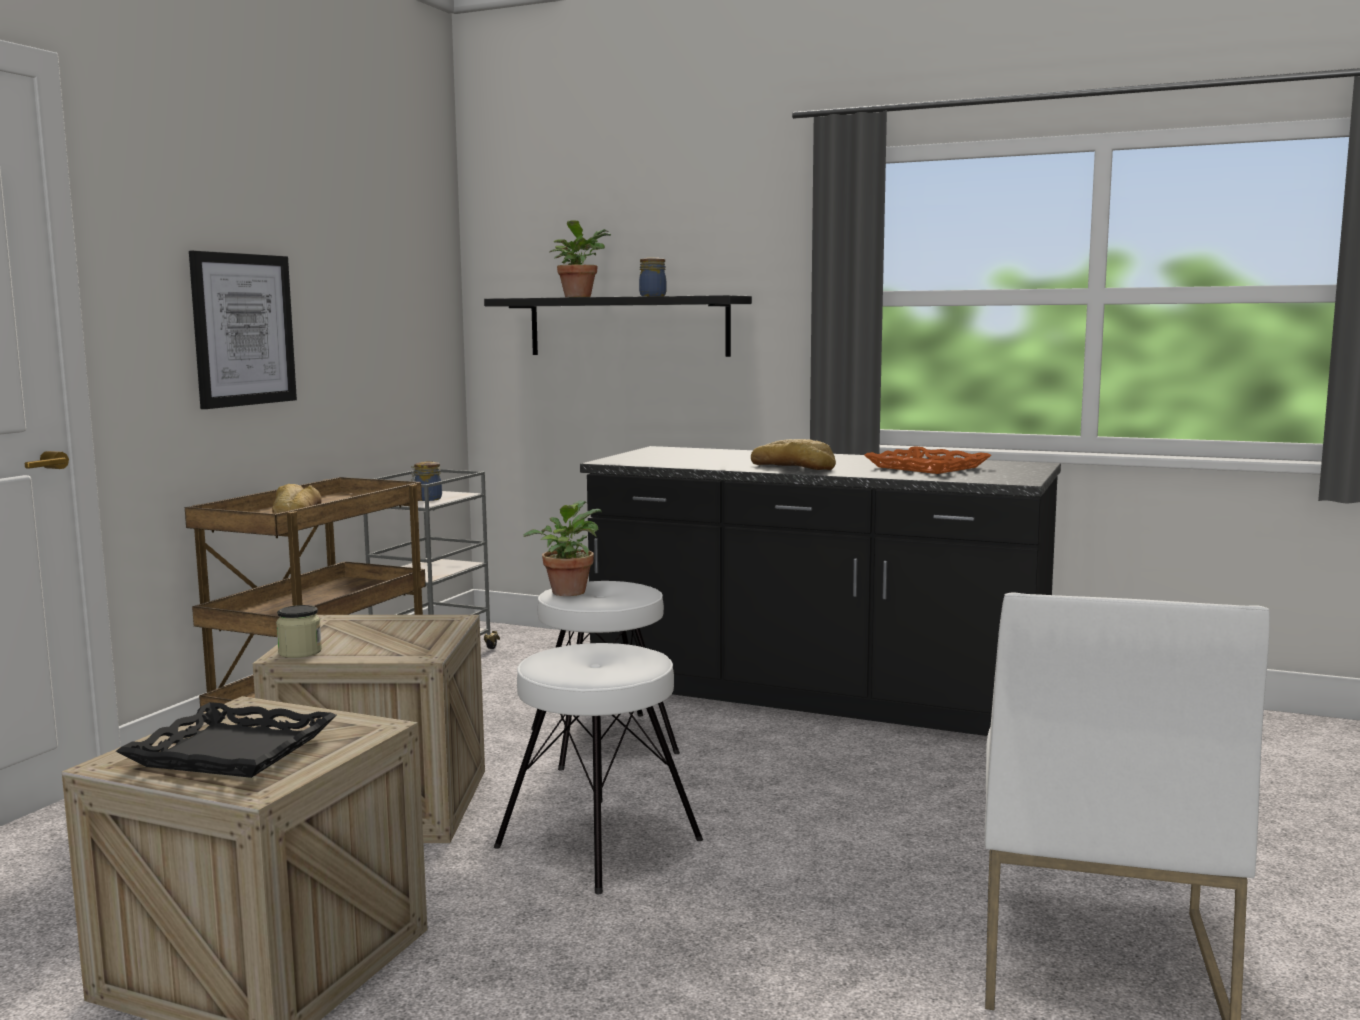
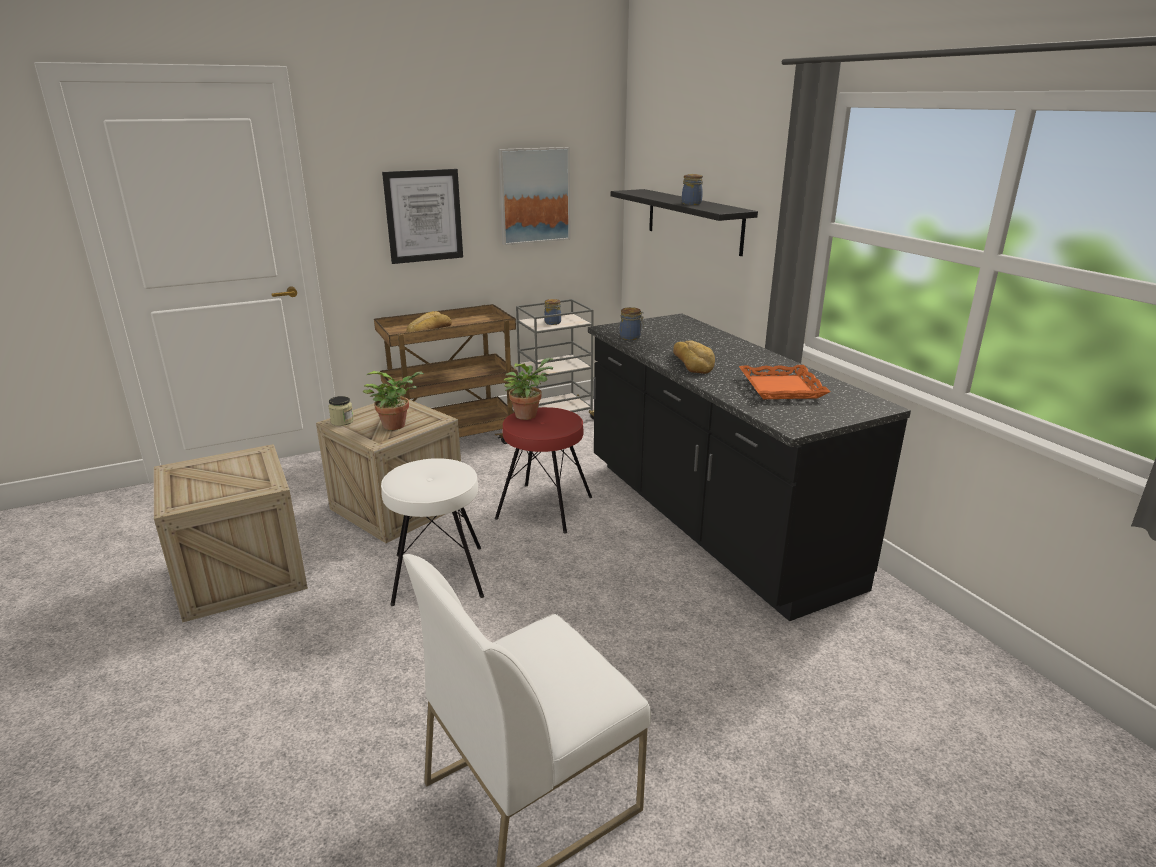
camera: 40 degrees right, 15 degrees up
black tray [116,702,337,778] -> none
white stool [531,581,680,771] -> red stool [495,407,592,534]
potted plant [549,221,611,297] -> potted plant moved to [363,371,424,430]
none -> picture [498,147,570,245]
none -> jar [620,307,644,340]

